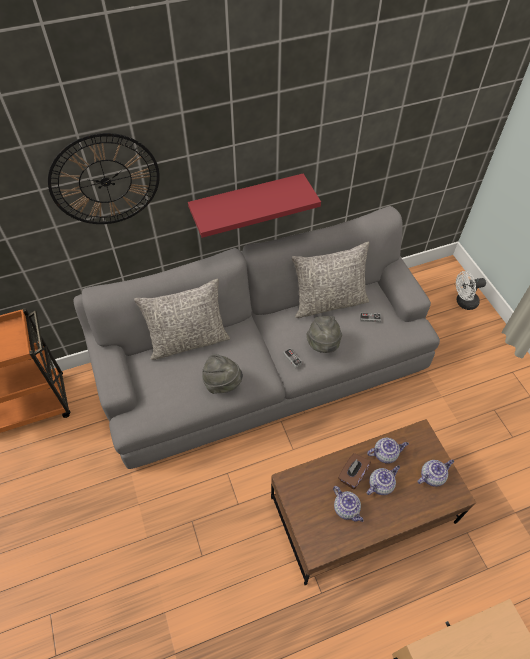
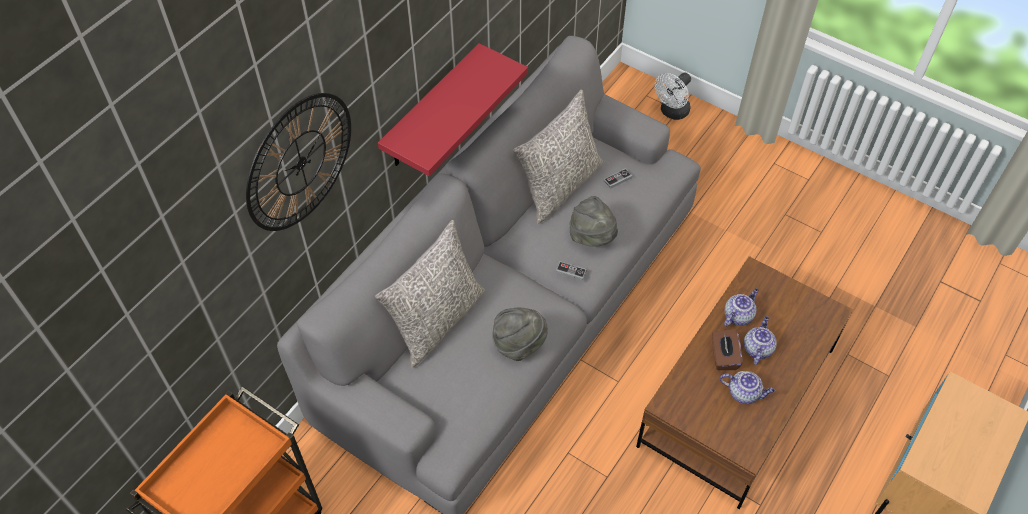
camera: 35 degrees left, 0 degrees up
teapot [417,459,454,487] -> none

